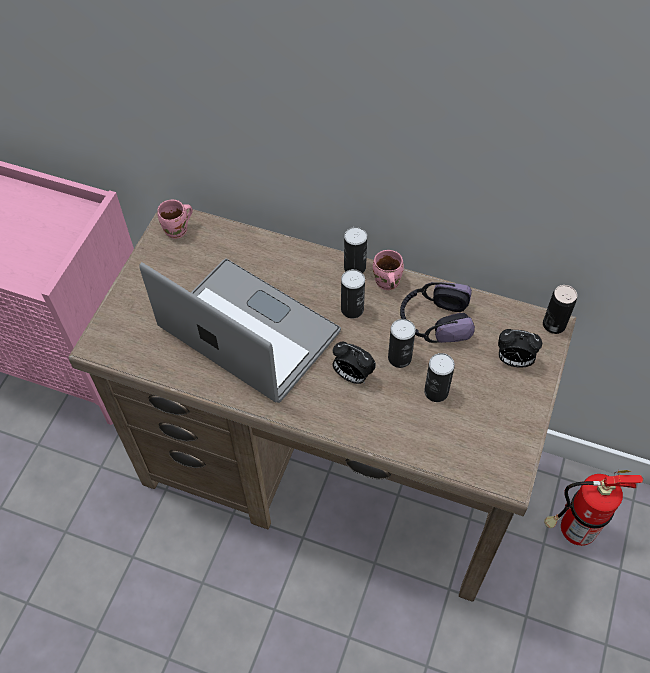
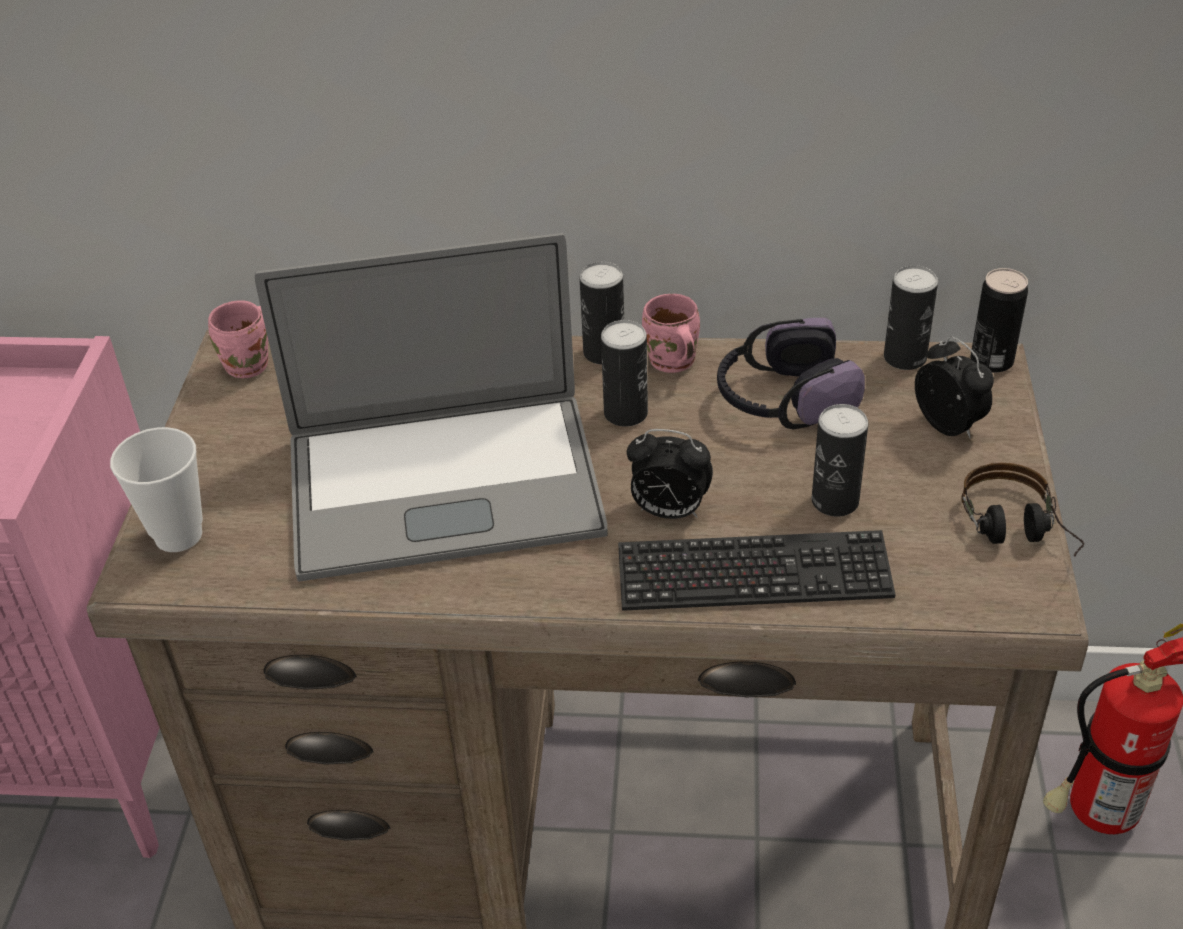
camera: 15 degrees left, 15 degrees down
laptop [140,258,341,403] -> laptop turned 150 degrees clockwise [255,233,608,581]
can [388,319,416,368] -> can moved to [884,265,938,370]
alarm clock [498,329,542,368] -> alarm clock turned 120 degrees counterclockwise [915,336,994,439]
none -> cup [110,427,203,552]
none -> keyboard [618,530,896,611]
none -> headphones [961,463,1084,557]

